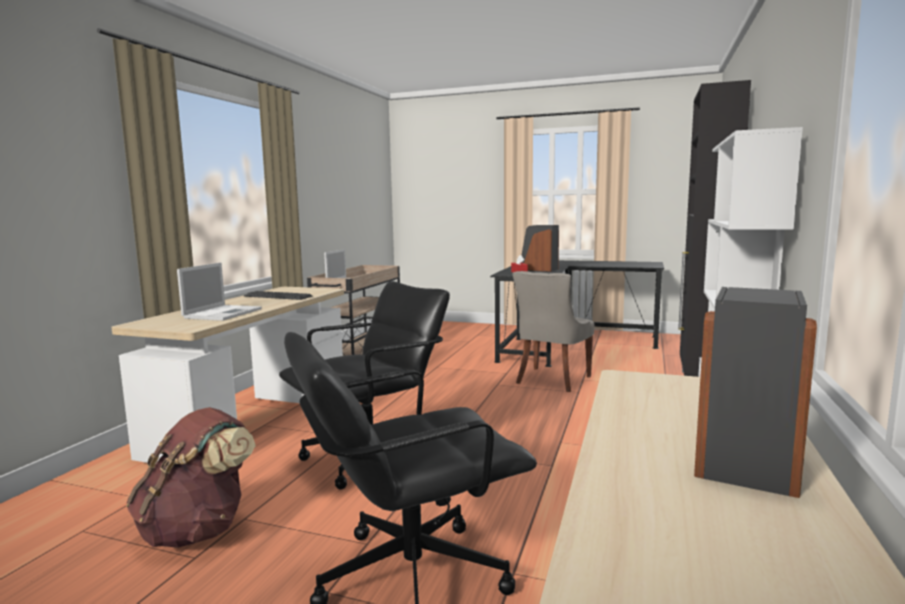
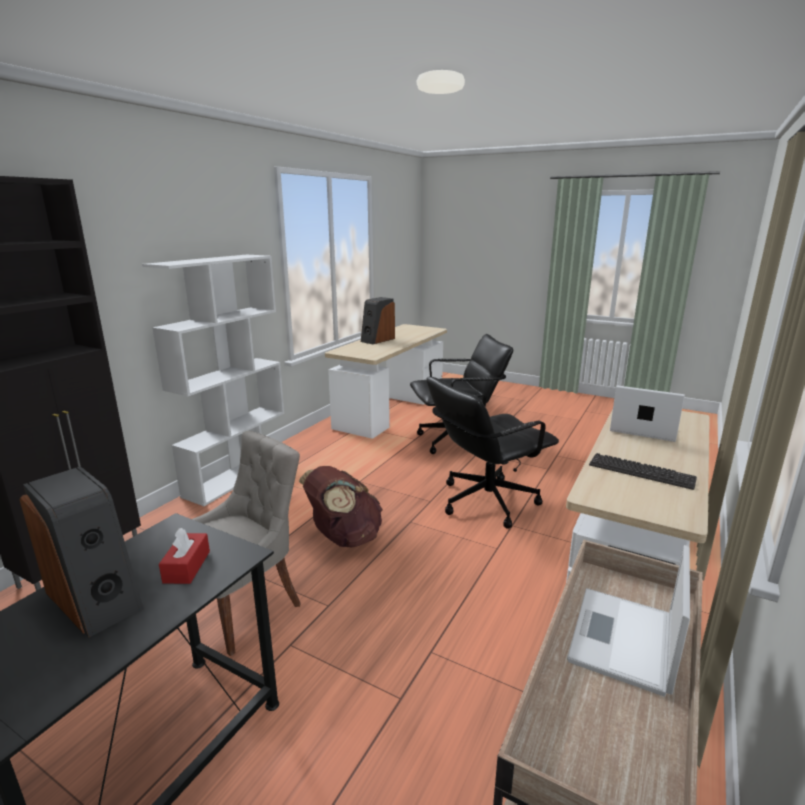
camera: 170 degrees left, 10 degrees up
brown backpack [126,407,256,548] -> brown backpack moved to [299,466,383,548]
laptop [177,262,262,321] -> laptop turned 90 degrees clockwise [610,385,685,442]

